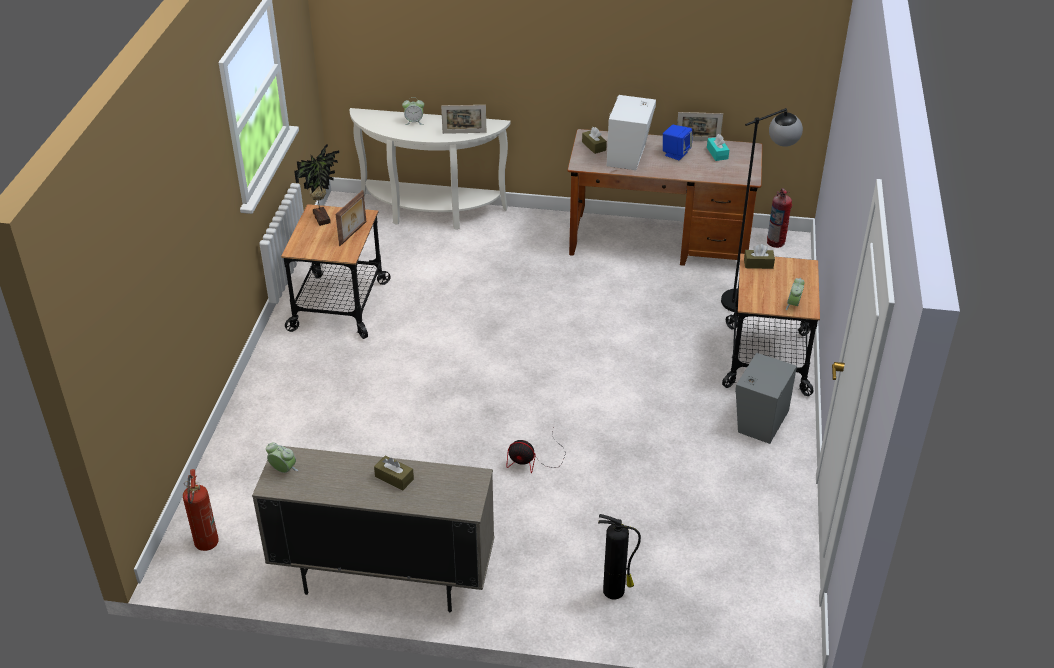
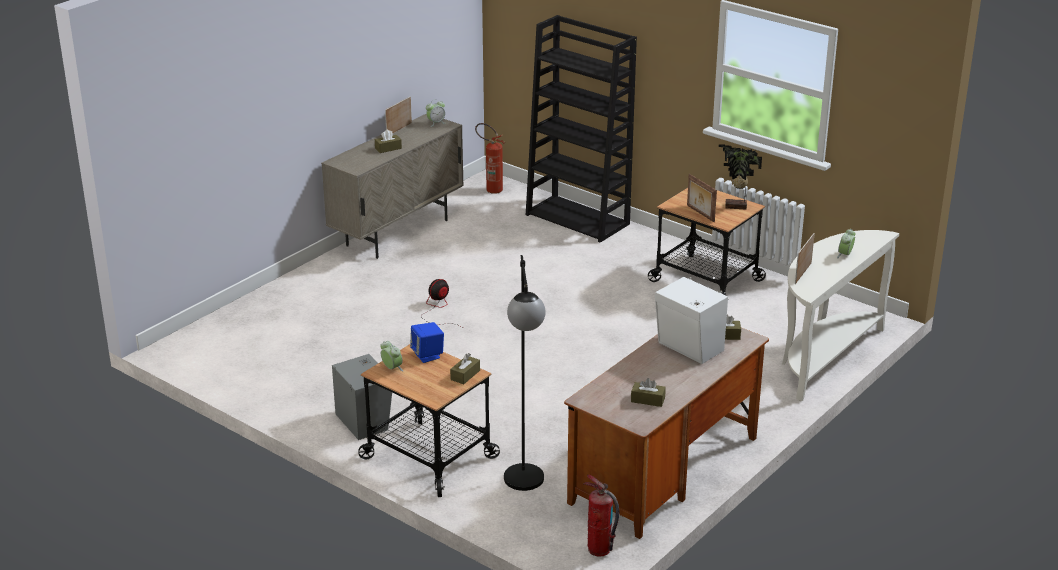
camera: 120 degrees right, 10 degrees down
fire extinguisher [598,514,641,599] -> none
blue speaker [663,125,692,160] -> blue speaker moved to [410,322,444,363]
picture frame [677,112,723,141] -> picture frame moved to [385,96,412,134]
turquoise tissue box [707,134,729,161] -> brown tissue box [631,378,666,407]
none -> black bookcase [526,15,637,243]

